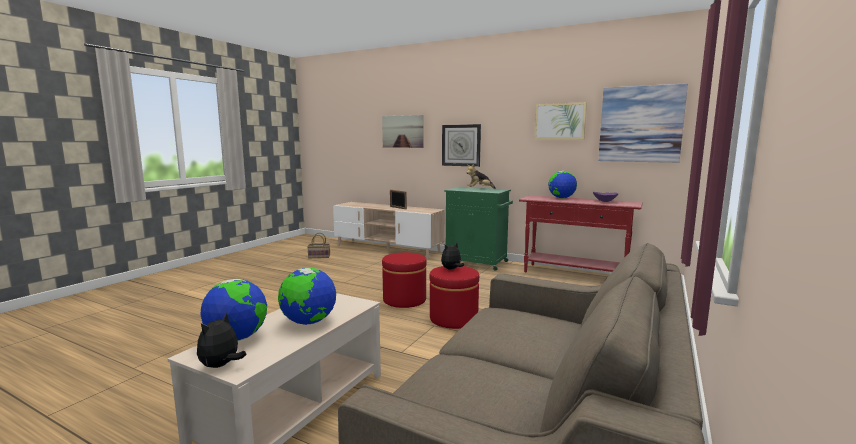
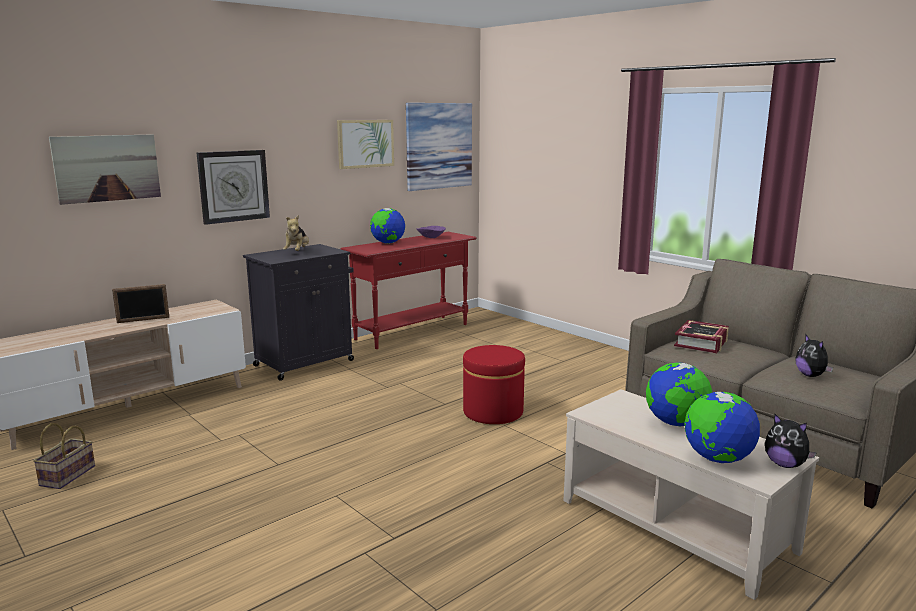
camera: 70 degrees left, 5 degrees up
red ottoman [382,252,427,308] -> none
plush toy [441,243,464,270] -> plush toy moved to [795,334,833,377]
green cabinet [444,187,513,271] -> black cabinet [243,244,354,381]
none -> book [674,320,729,353]

